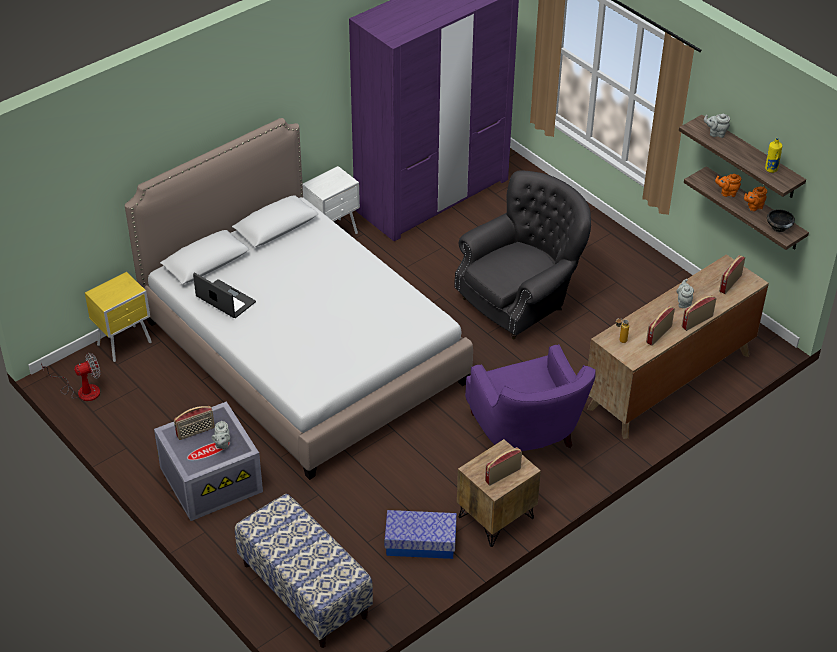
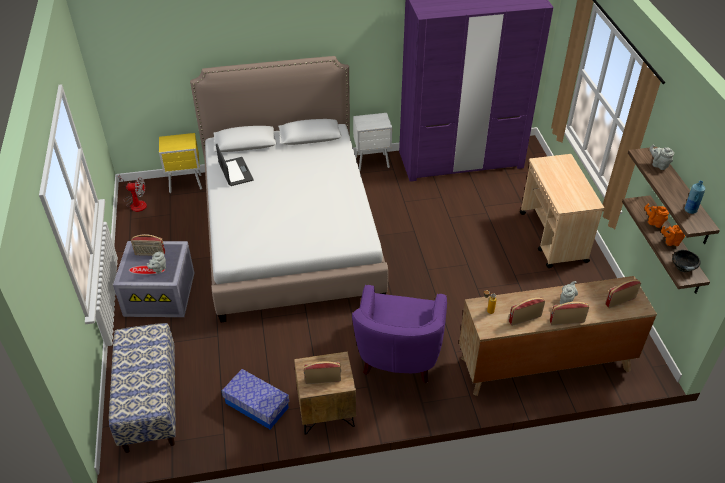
camera: 30 degrees right, 0 degrees up
grey armchair [454,170,591,339] -> none
yellow bottle [765,138,782,173] -> blue bottle [684,180,705,214]
none -> beige cart [520,154,604,268]

